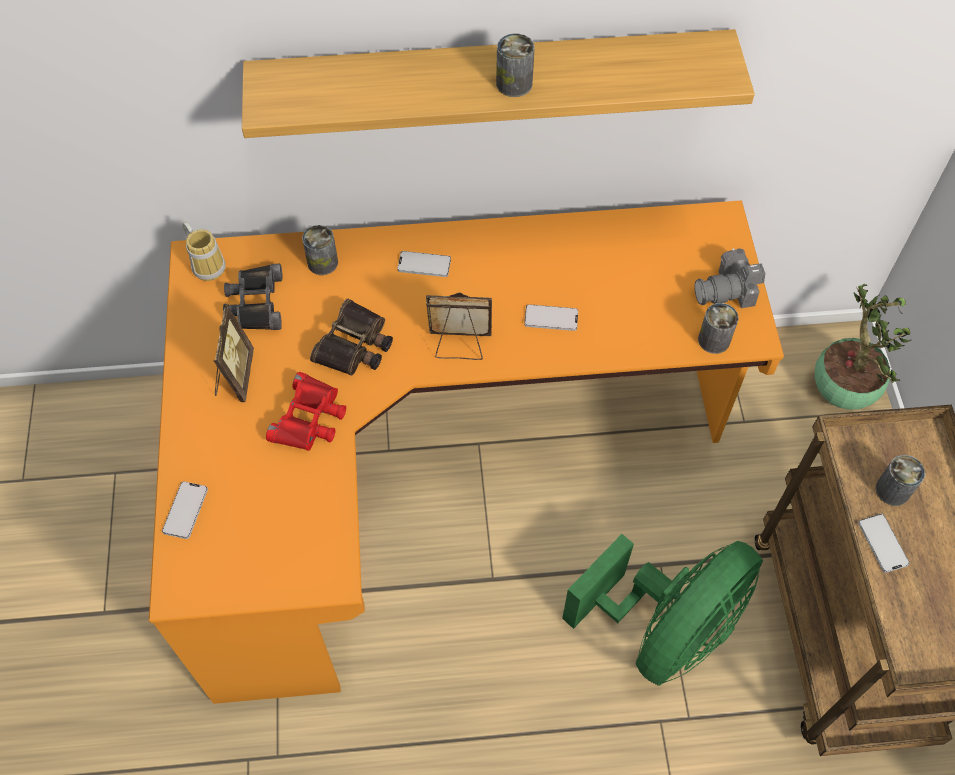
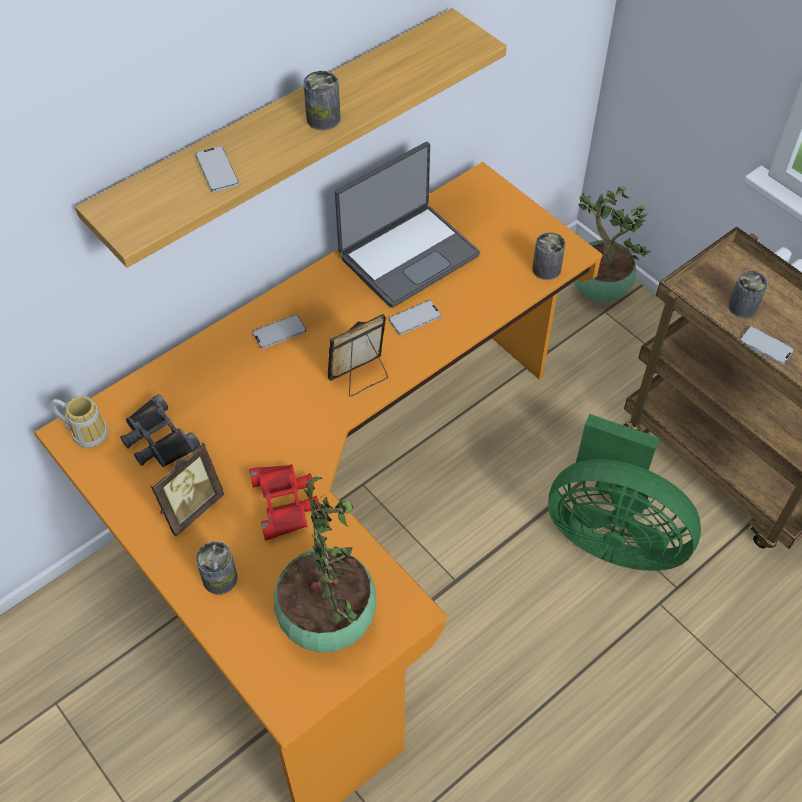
camera: 35 degrees left, 5 degrees down
phone [162,481,208,539] -> phone moved to [196,146,239,192]
picture frame [213,304,254,402] -> picture frame turned 75 degrees clockwise [150,442,224,536]
can [302,225,338,275] -> can moved to [196,541,238,595]
binoculars [310,299,393,376] -> none
green fan [562,534,763,686] -> green fan turned 105 degrees clockwise [548,414,701,571]
camera [694,248,765,308] -> none
none -> potted plant [274,476,376,653]
none -> laptop [335,142,480,308]

